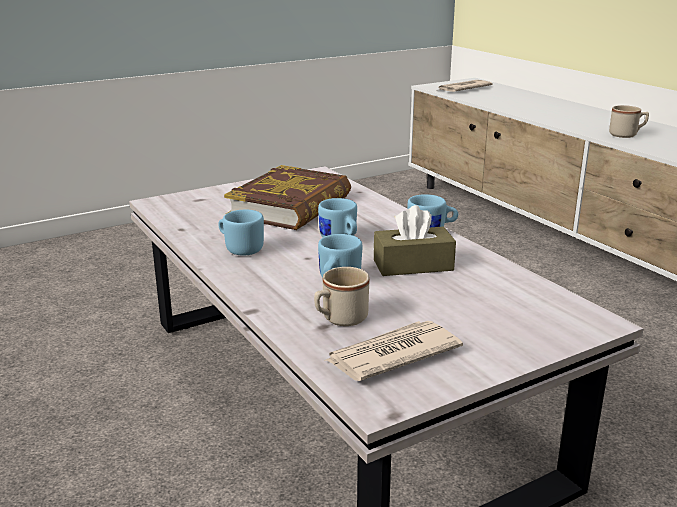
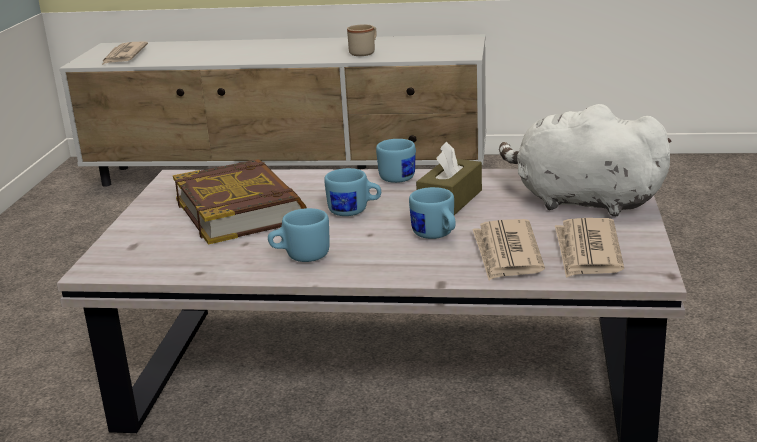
camera: 50 degrees left, 0 degrees up
beige mug [314,267,369,326] -> newspaper [472,219,545,281]
none -> white plush toy [499,104,671,216]

